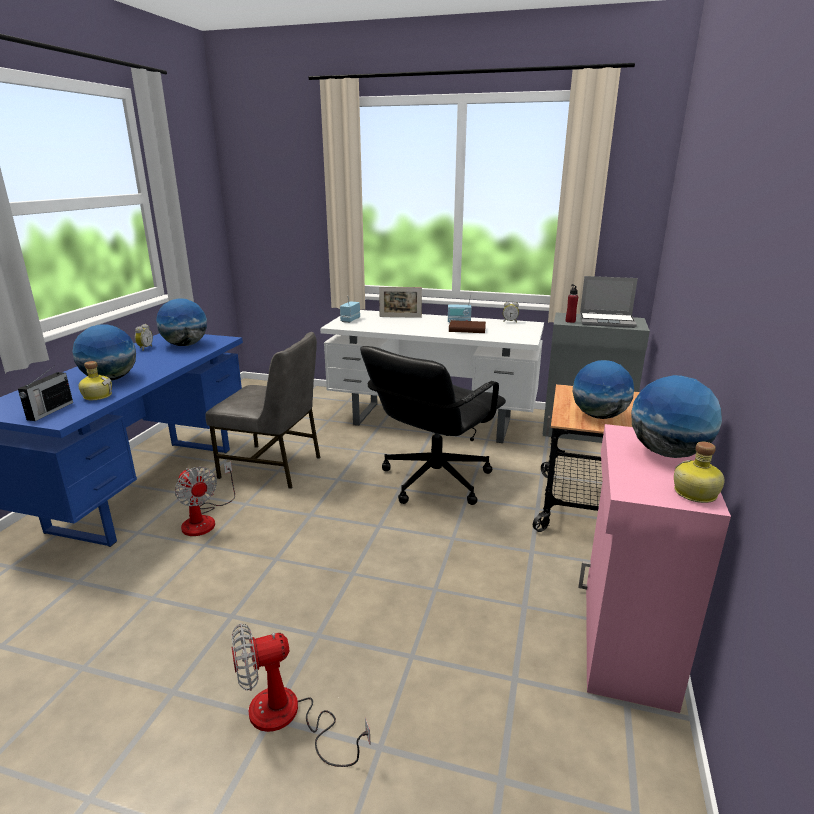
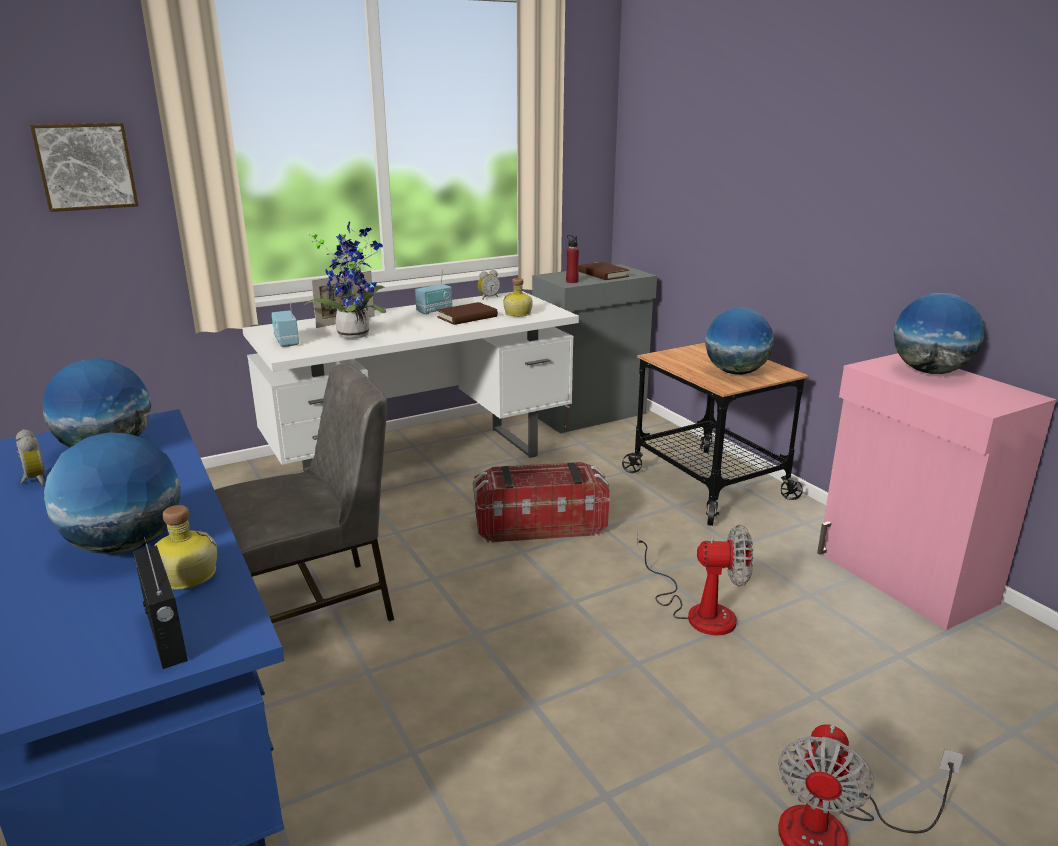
camera: 45 degrees left, 0 degrees up
fan [175,461,235,536] -> fan moved to [637,524,754,635]
black office chair [360,346,506,505] -> storage box [473,462,610,543]
laptop [580,276,638,328] -> brown book [578,262,629,280]
bottle [674,442,725,503] -> bottle moved to [503,278,533,317]
none -> picture [30,122,139,212]
none -> potted plant [304,221,386,339]

